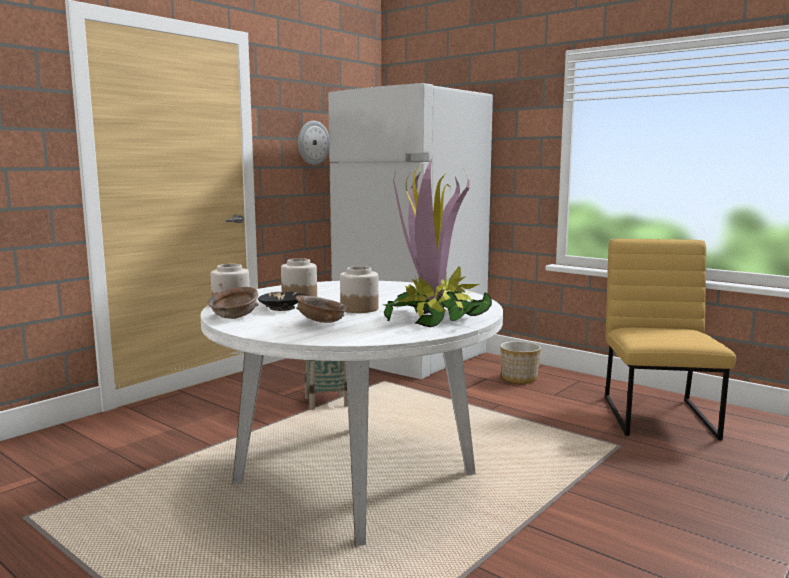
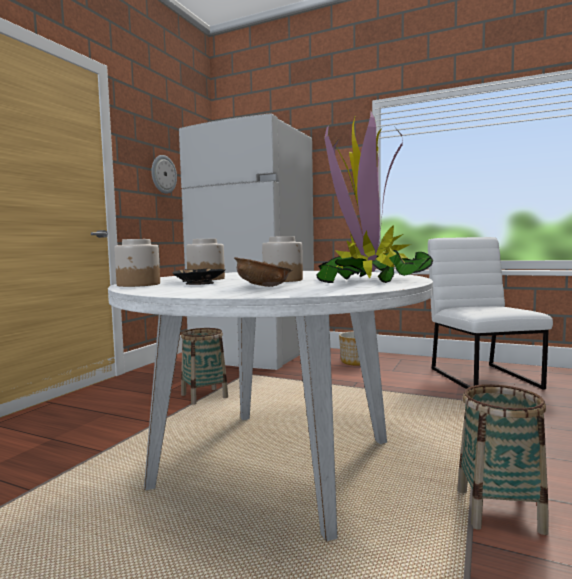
camera: 15 degrees left, 5 degrees down
brown bowl [208,287,259,319] -> none
yellow chair [605,239,736,440] -> white chair [428,237,553,390]
none -> basket [457,384,549,535]

